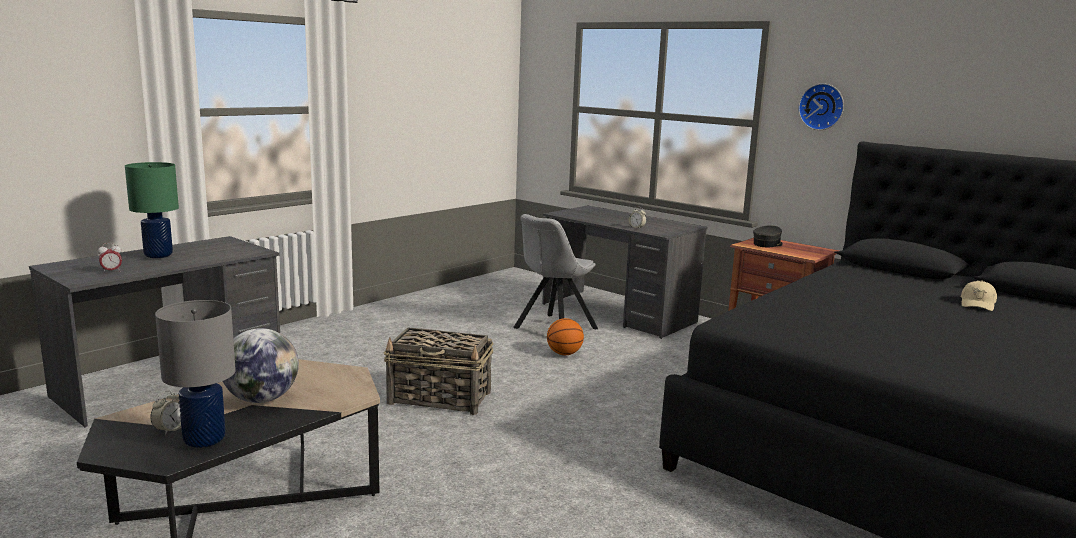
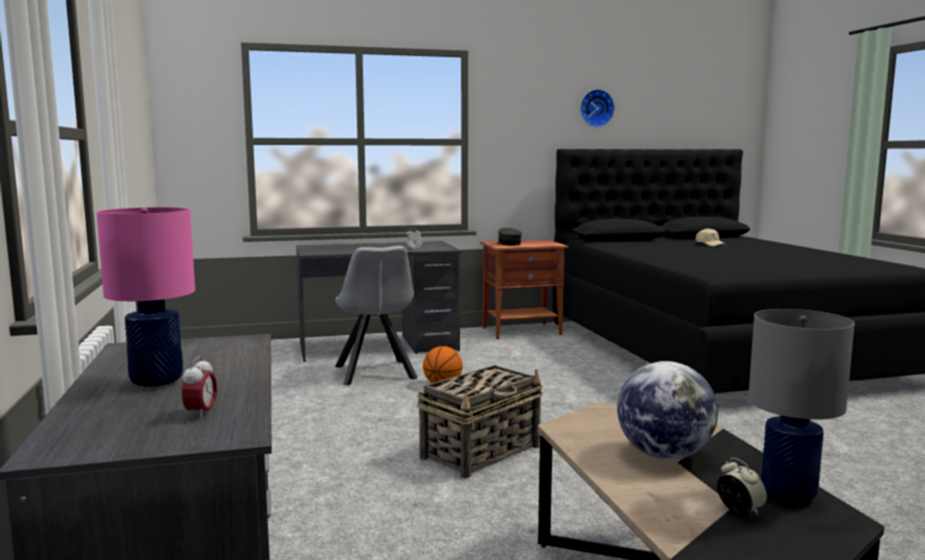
camera: 55 degrees left, 5 degrees down
green table lamp [125,162,179,258] -> pink table lamp [96,207,195,387]
wall clock [798,83,844,130] -> wall clock moved to [580,89,615,127]

